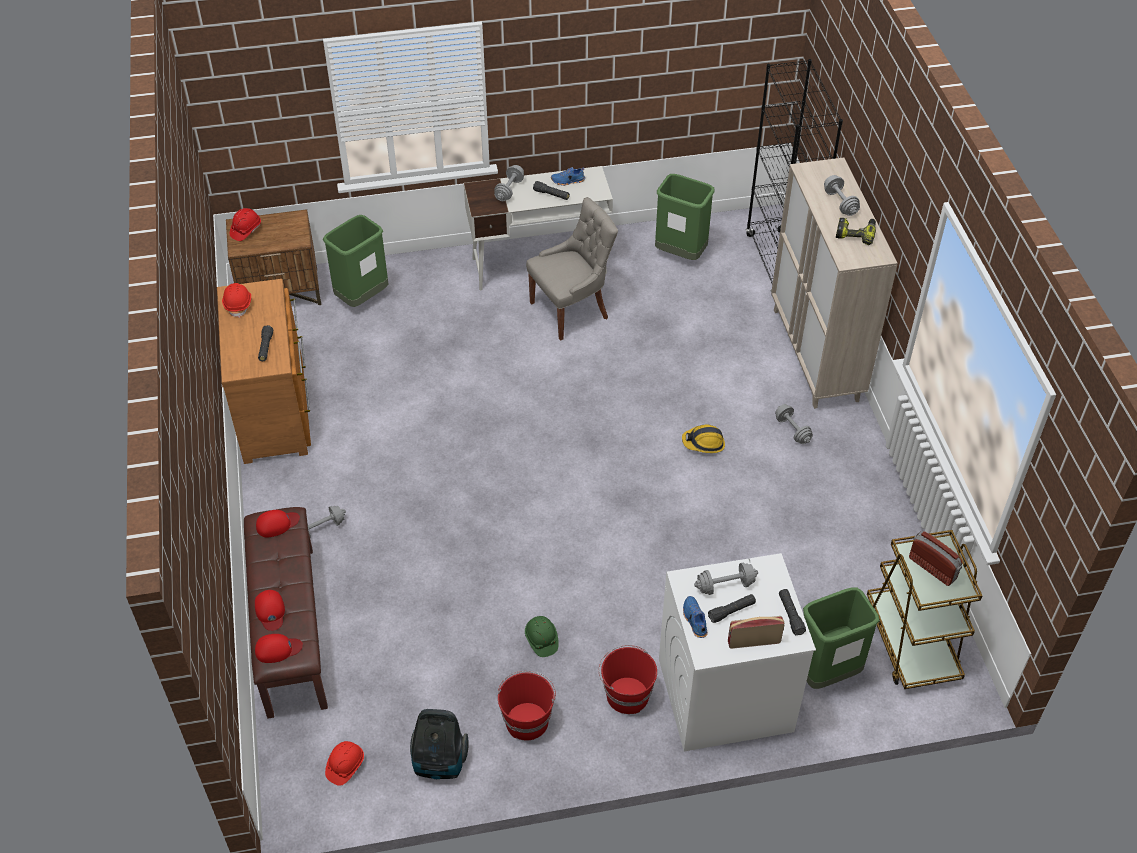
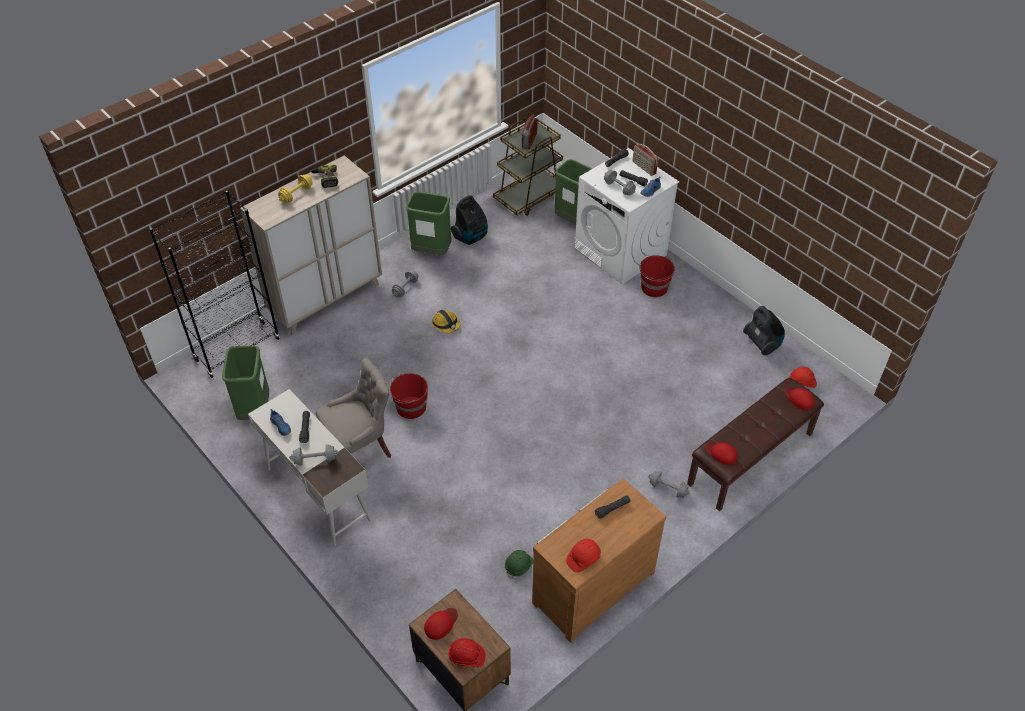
camera: 120 degrees left, 0 degrees up
red cap [255,590,285,631] -> red cap moved to [424,608,458,640]
green trash can [323,215,388,307] -> green trash can moved to [406,192,451,255]
red bucket [498,671,556,741] -> red bucket moved to [388,373,428,419]
green hard hat [525,616,559,657] -> green hard hat moved to [505,550,533,579]
grey chair [526,197,618,340] -> grey chair turned 120 degrees clockwise [316,357,392,458]
grey dumbbell [824,175,860,216] -> yellow dumbbell [278,174,313,203]
none -> vacuum cleaner [451,195,488,245]

